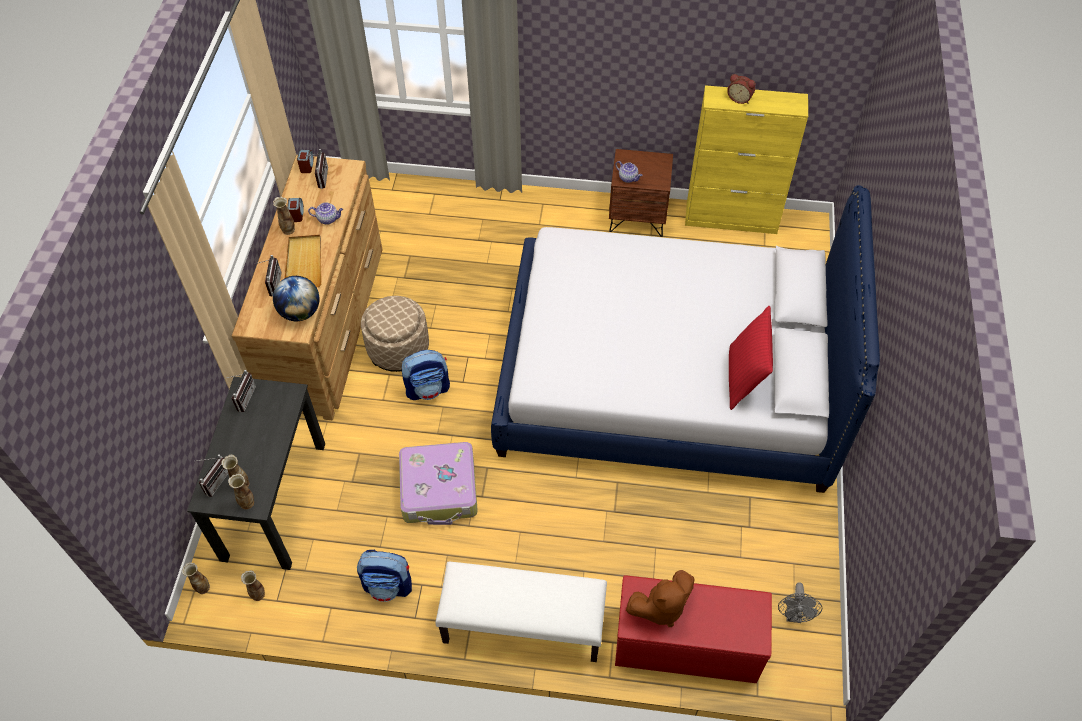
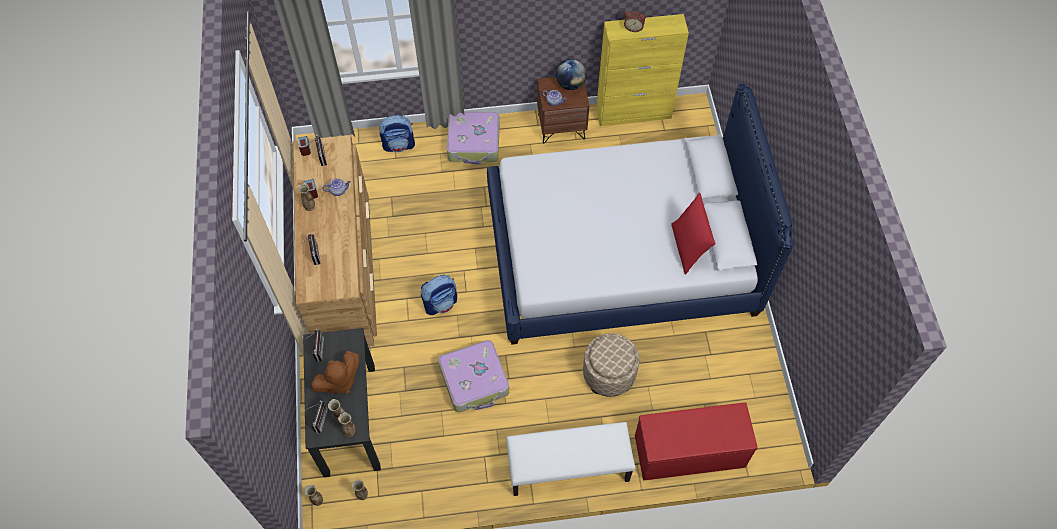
camera: 15 degrees left, 5 degrees up
globe [273,276,320,321] -> globe moved to [556,59,587,90]
beige tray [284,235,322,288] -> none
backpack [357,550,412,602] -> backpack moved to [379,115,415,152]
beige ottoman [361,296,429,372] -> beige ottoman moved to [583,333,639,397]
brown plush toy [626,570,695,627] -> brown plush toy moved to [311,351,359,394]
grey fan [778,582,822,623] -> none
none -> suitcase [447,112,500,165]

